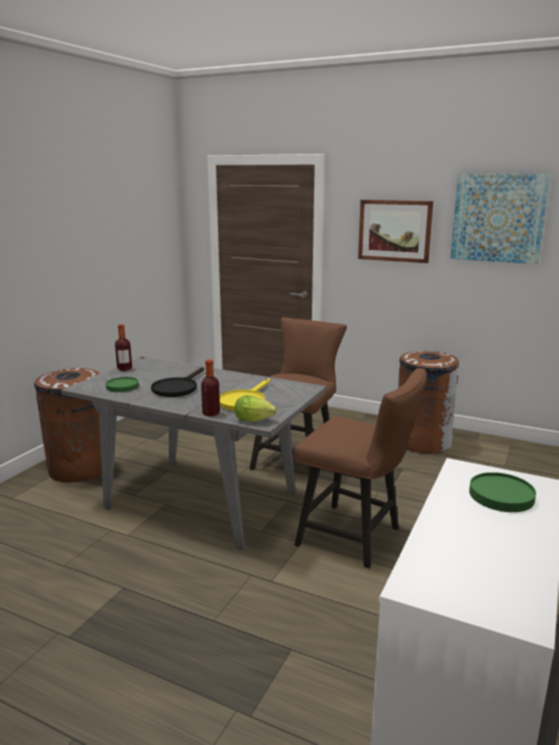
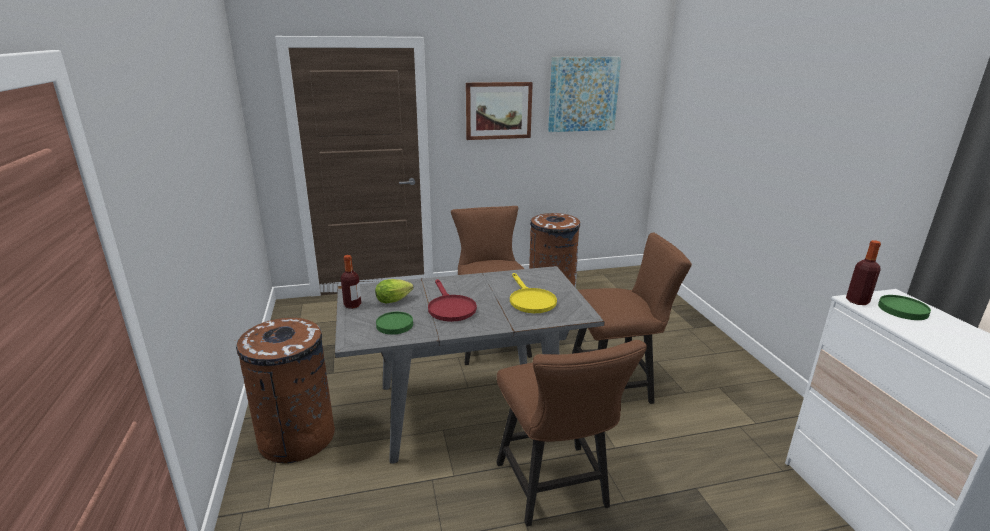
camera: 40 degrees left, 5 degrees up
black frying pan [151,367,204,397] -> red frying pan [428,279,477,322]
bottle [201,359,220,416] -> bottle moved to [846,240,881,305]
lettuce [234,395,277,422] -> lettuce moved to [375,279,413,303]
none -> brown chair [496,340,647,527]

